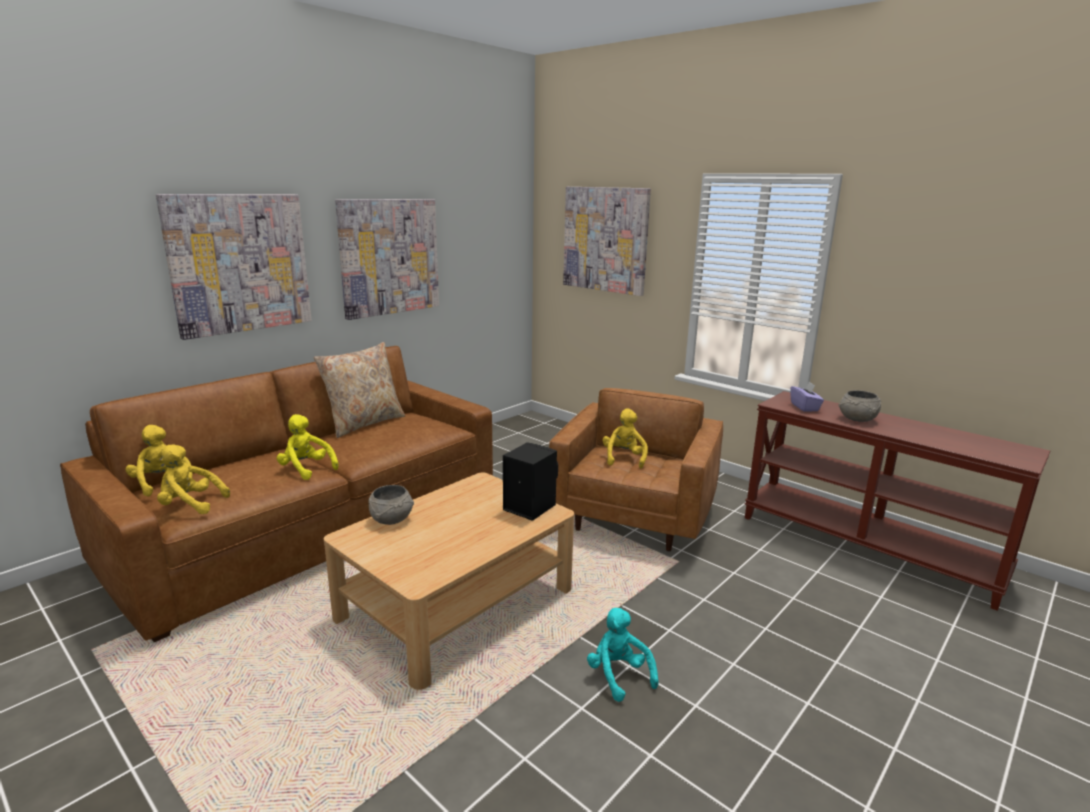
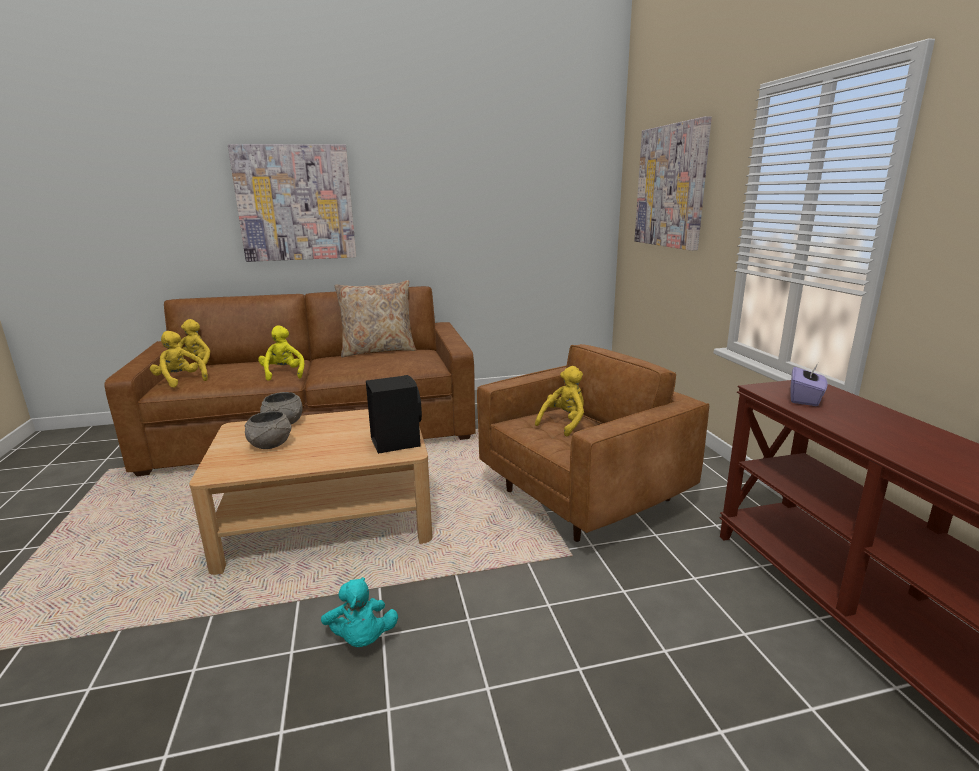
camera: 35 degrees right, 0 degrees up
picture [335,199,439,320] -> none
turquoise plush toy [587,608,658,702] -> turquoise plush toy turned 150 degrees clockwise [321,577,398,647]
grey bowl [839,390,881,422] -> grey bowl moved to [245,411,291,449]

